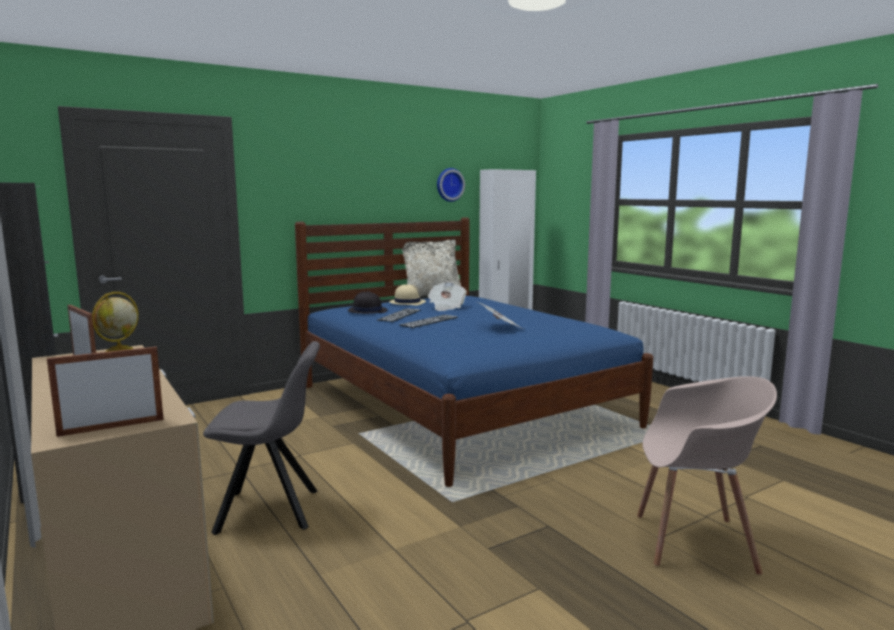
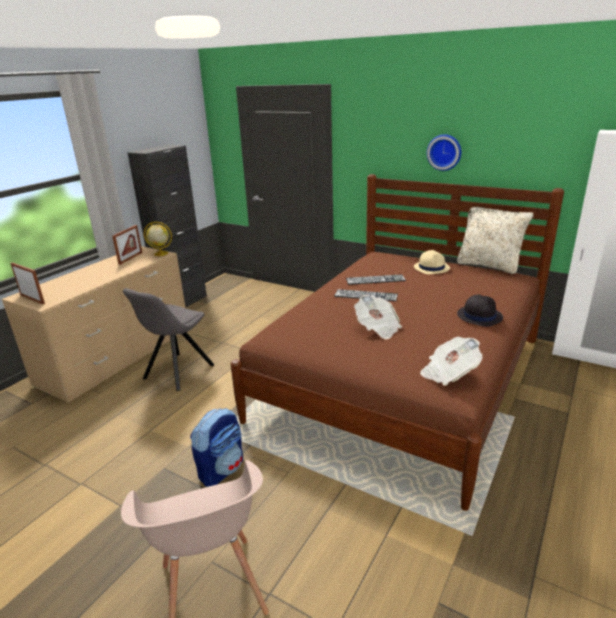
camera: 65 degrees right, 15 degrees up
grey chair [203,341,320,535] -> grey chair turned 60 degrees clockwise [123,288,214,391]
blue bed [295,217,653,487] -> brown bed [230,174,564,511]
black hat [348,291,388,314] -> black hat moved to [457,294,503,327]
newspaper [428,282,467,311] -> newspaper moved to [420,337,482,386]
wall clock [437,168,465,202] -> wall clock moved to [427,134,461,171]
none -> backpack [190,408,243,487]

